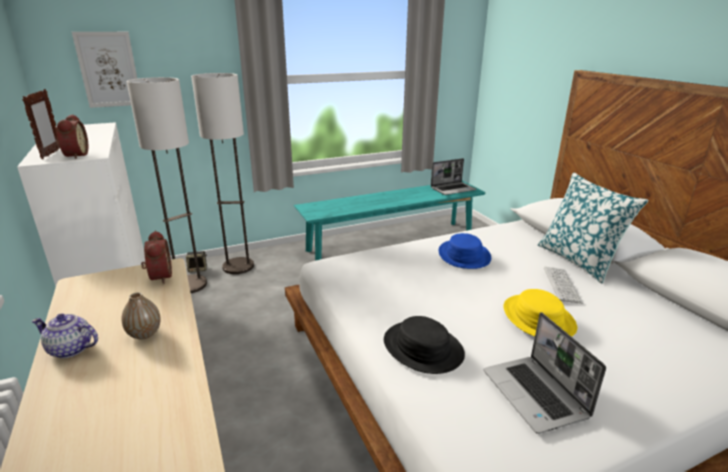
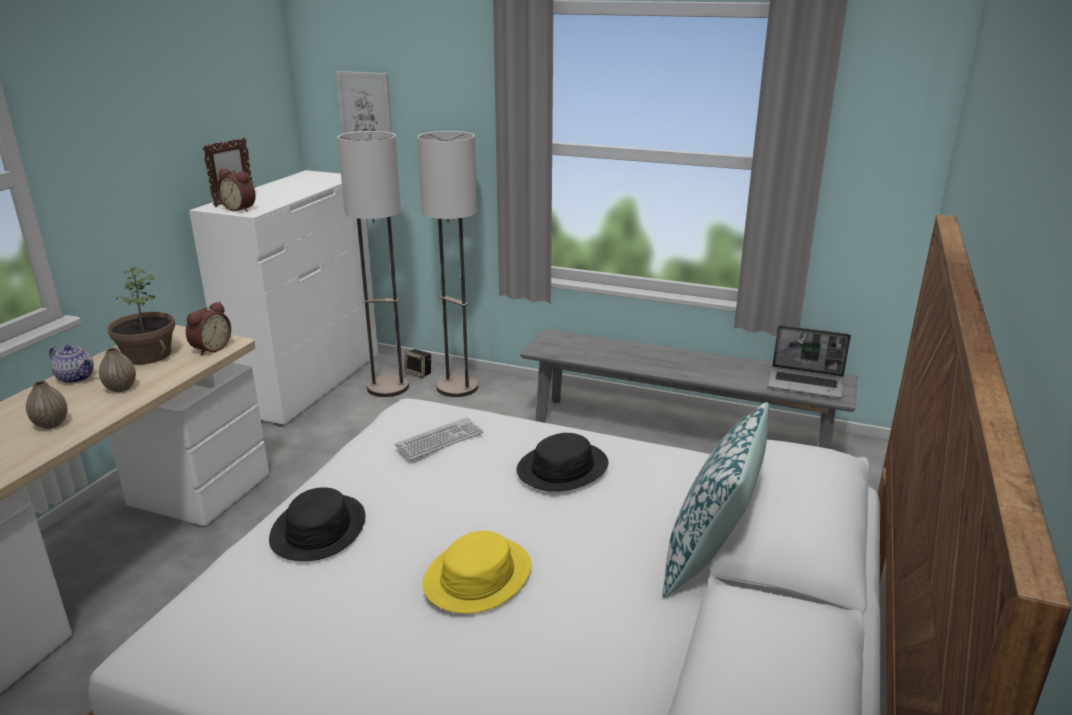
camera: 45 degrees right, 0 degrees up
teapot [32,313,98,358] -> teapot turned 150 degrees clockwise [49,345,94,383]
alarm clock [55,114,88,159] -> alarm clock turned 90 degrees clockwise [217,169,256,212]
turquoise bench [294,181,486,261] -> grey bench [520,329,858,449]
blue hat [439,233,491,269] -> black hat [516,433,608,492]
laptop [484,312,606,434] -> none
keyboard [544,267,584,304] -> keyboard moved to [395,417,483,460]
none -> vase [26,380,68,429]
none -> potted plant [107,267,175,364]

